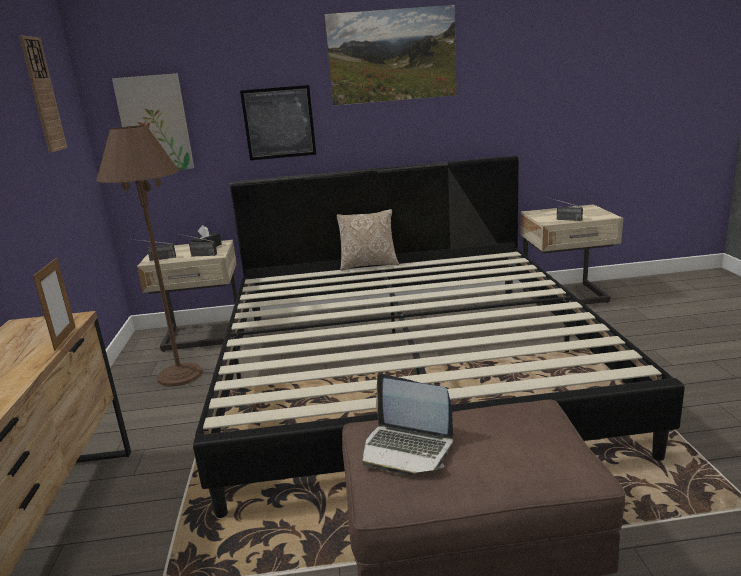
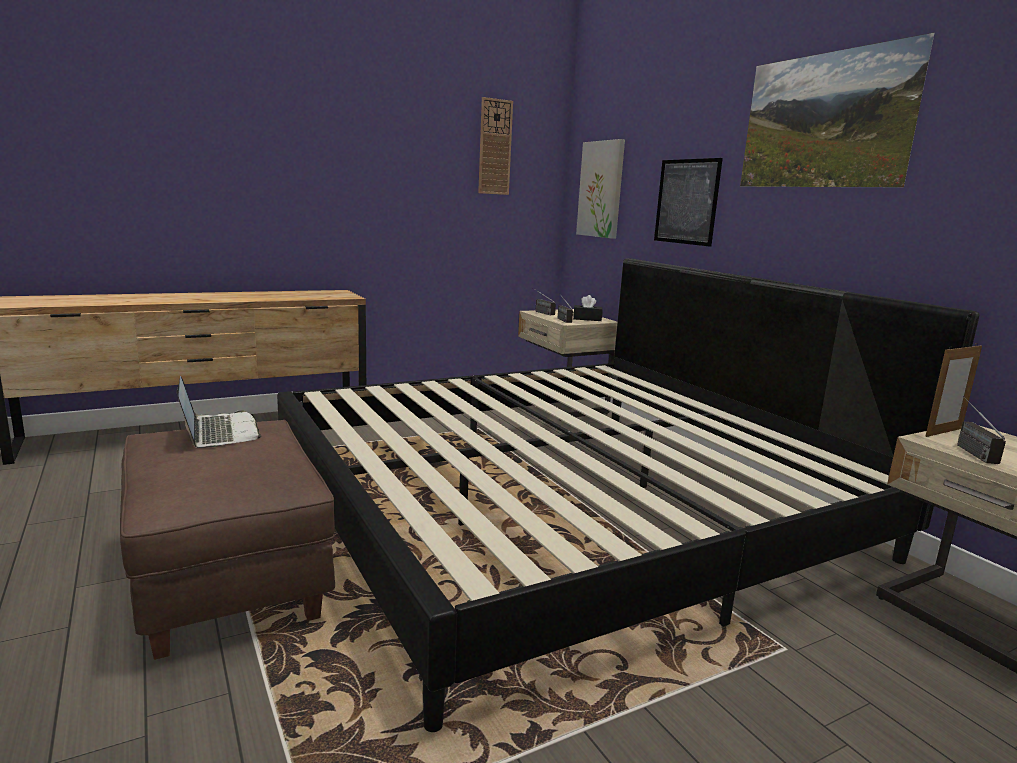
camera: 65 degrees right, 5 degrees down
picture frame [33,258,75,351] -> picture frame moved to [925,344,982,437]
brown floor lamp [96,125,202,387] -> none
pillow [337,209,399,271] -> none
laptop [362,374,453,475] -> laptop turned 150 degrees clockwise [176,376,261,448]

